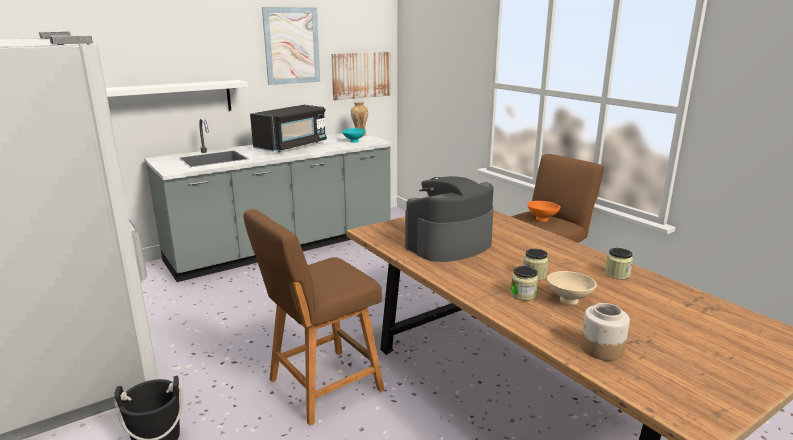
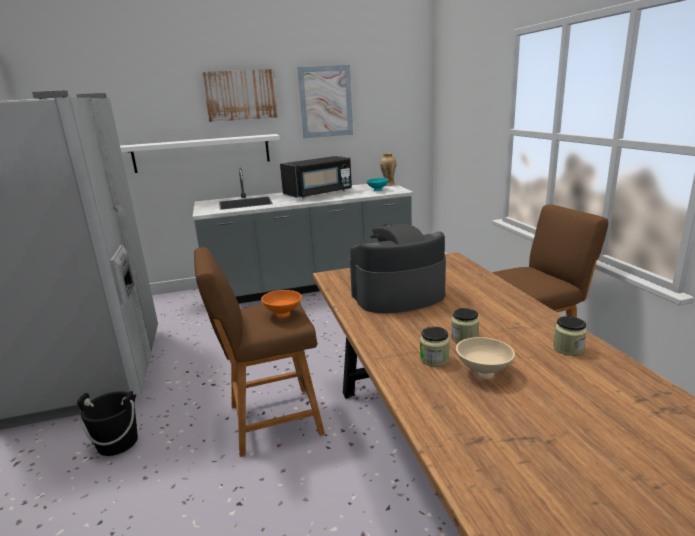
camera: 20 degrees right, 0 degrees up
picture [331,52,391,100] -> picture moved to [202,69,278,122]
orange bowl [527,201,560,221] -> orange bowl moved to [261,290,302,318]
jar [581,303,630,361] -> none

